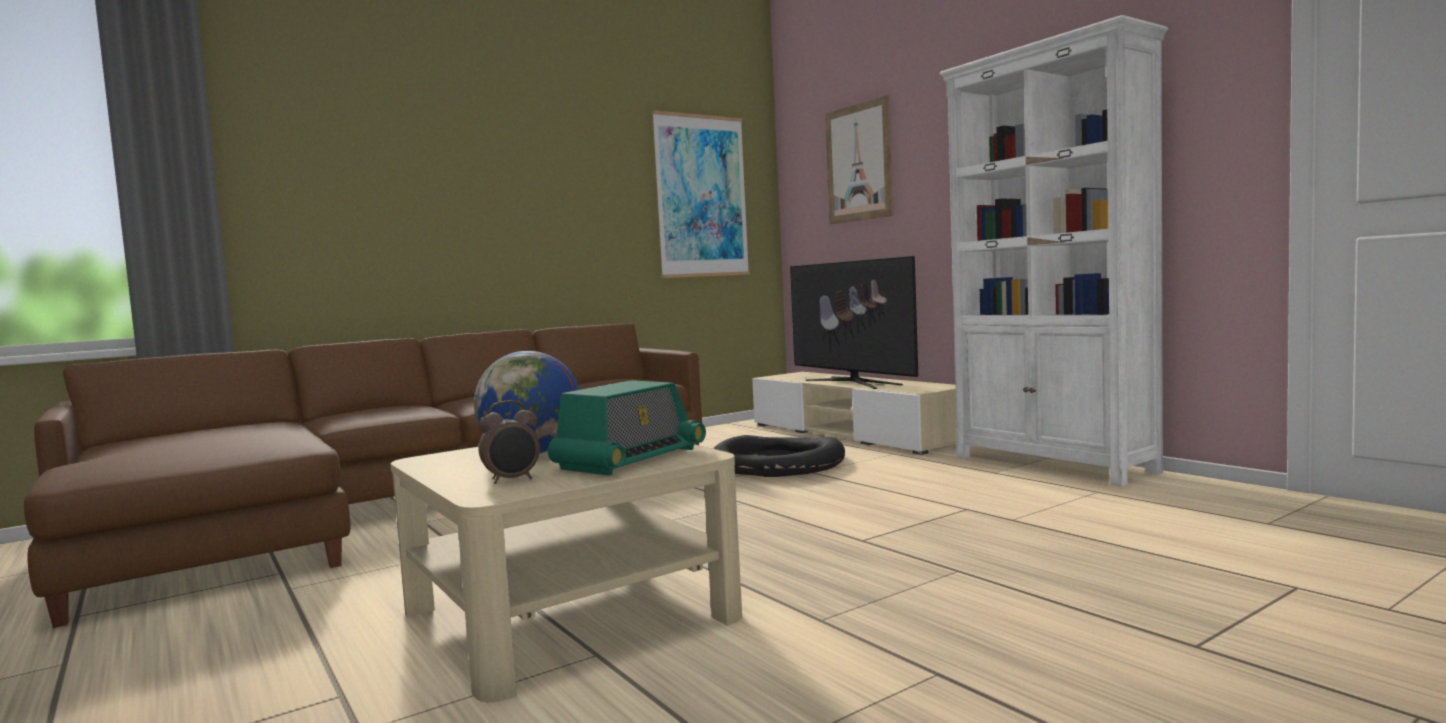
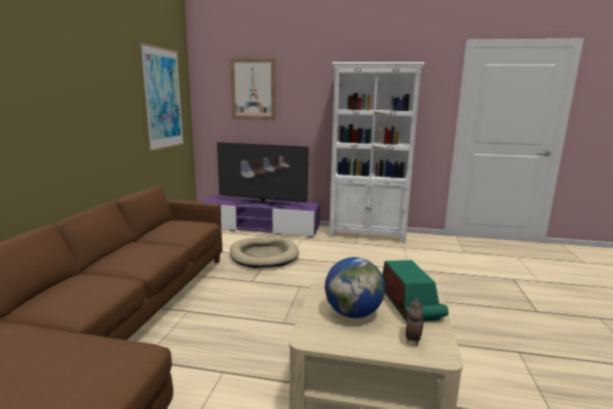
camera: 45 degrees left, 10 degrees up
black dog bed [713,435,845,477] -> beige dog bed [230,237,299,268]
beige tv stand [752,372,957,455] -> purple tv stand [200,195,320,238]

